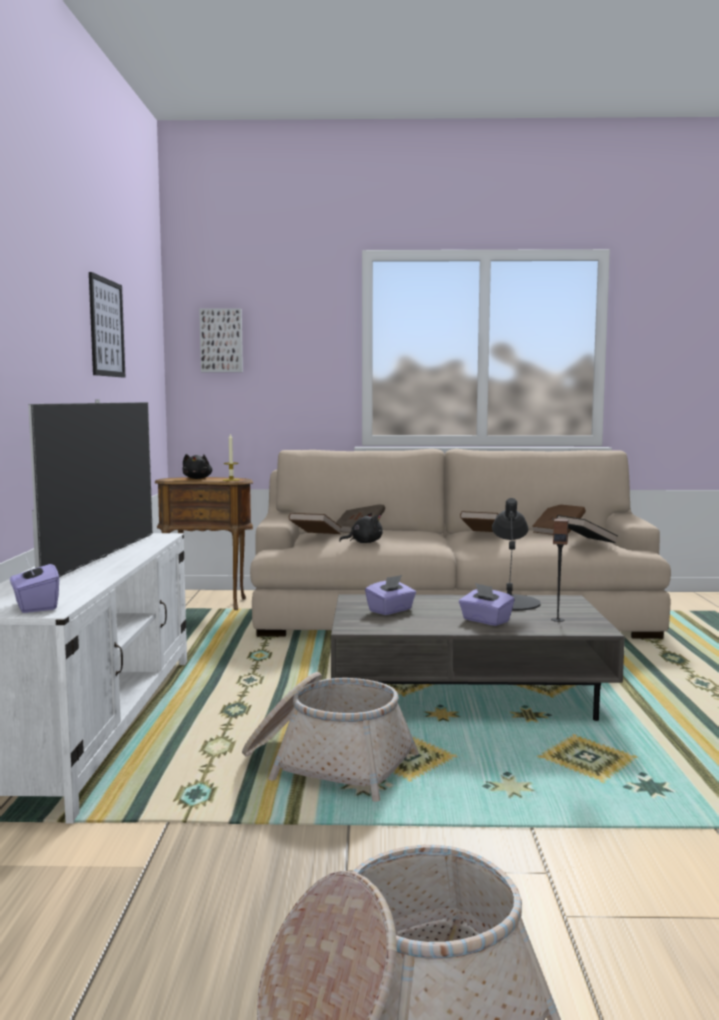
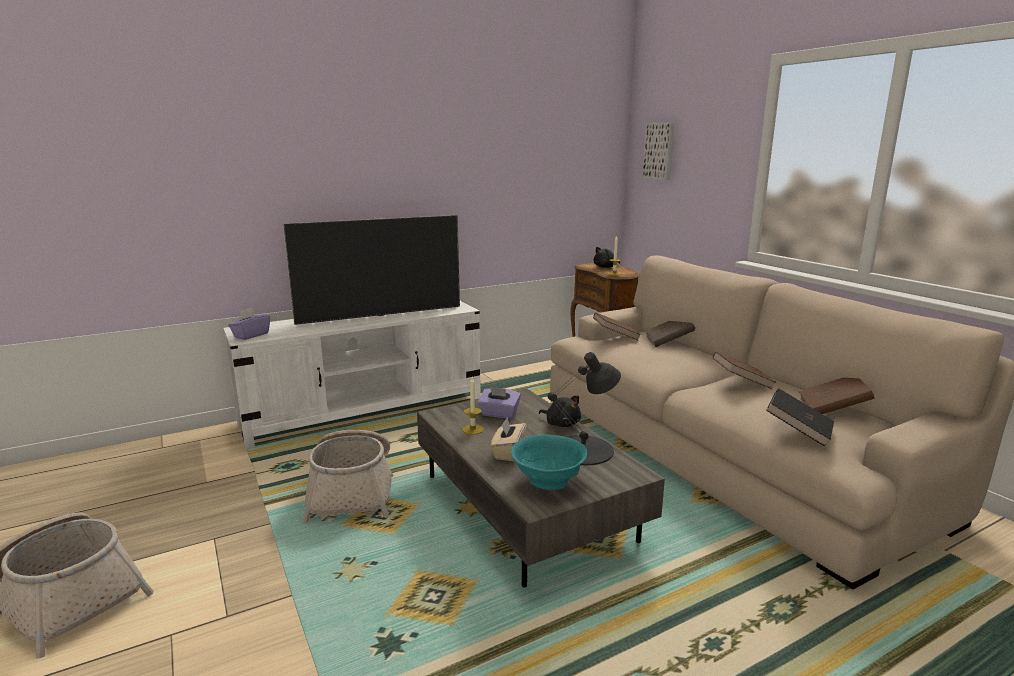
camera: 60 degrees right, 10 degrees up
picture [89,272,125,378] -> none
black plush toy [339,513,383,543] -> black plush toy moved to [539,396,581,427]
purple tissue box [459,583,515,626] -> beige tissue box [491,417,527,461]
speaker [551,519,568,622] -> turquoise bowl [511,434,587,490]
none -> candle [463,377,484,435]

